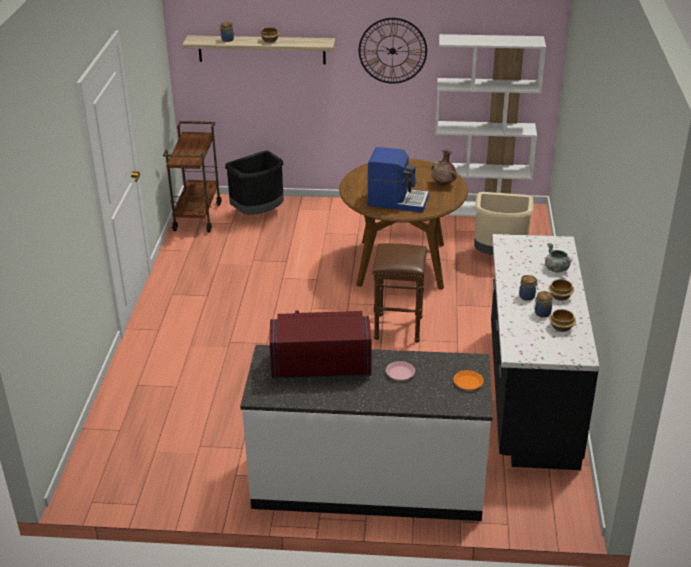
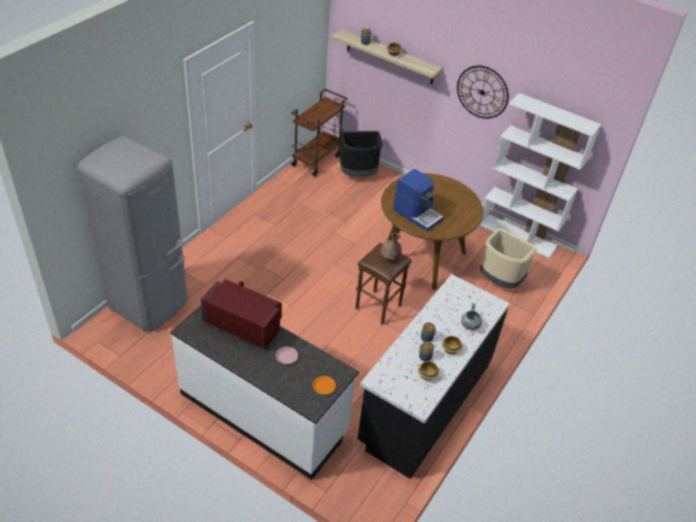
camera: 25 degrees right, 10 degrees up
brown vase [431,150,457,186] -> brown vase moved to [380,232,402,260]
none -> grey fridge [77,136,188,332]

